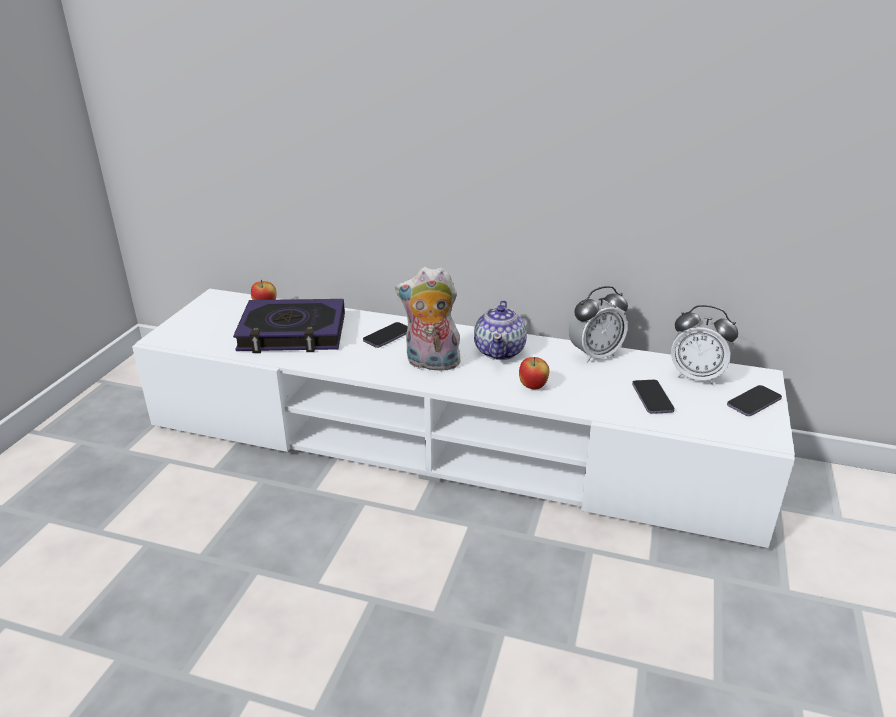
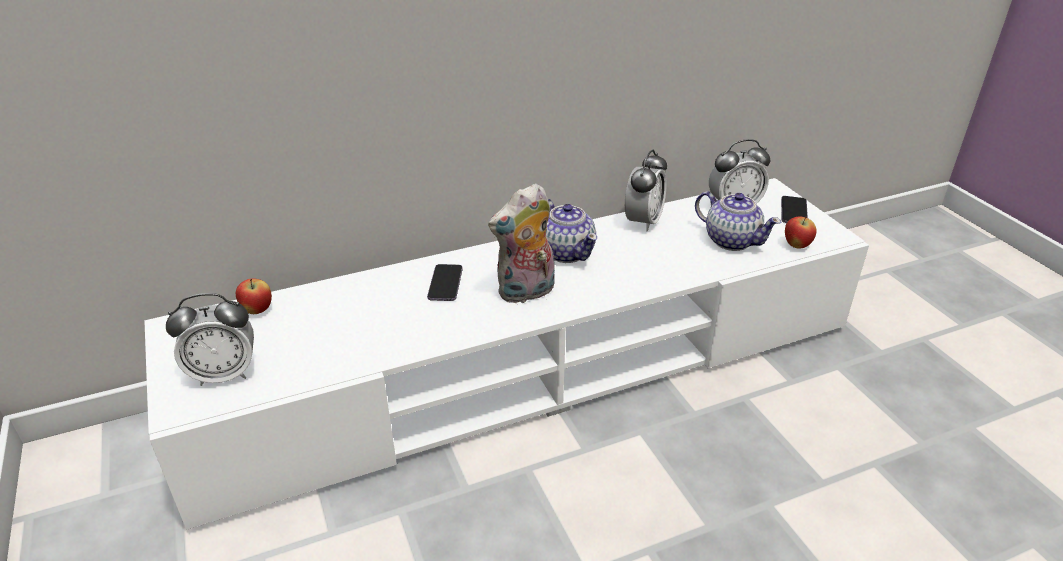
camera: 40 degrees left, 5 degrees up
book [233,299,345,353] -> none
apple [519,357,549,389] -> apple moved to [785,216,817,248]
phone [632,380,675,414] -> teapot [695,191,781,251]
none -> alarm clock [166,293,254,386]

